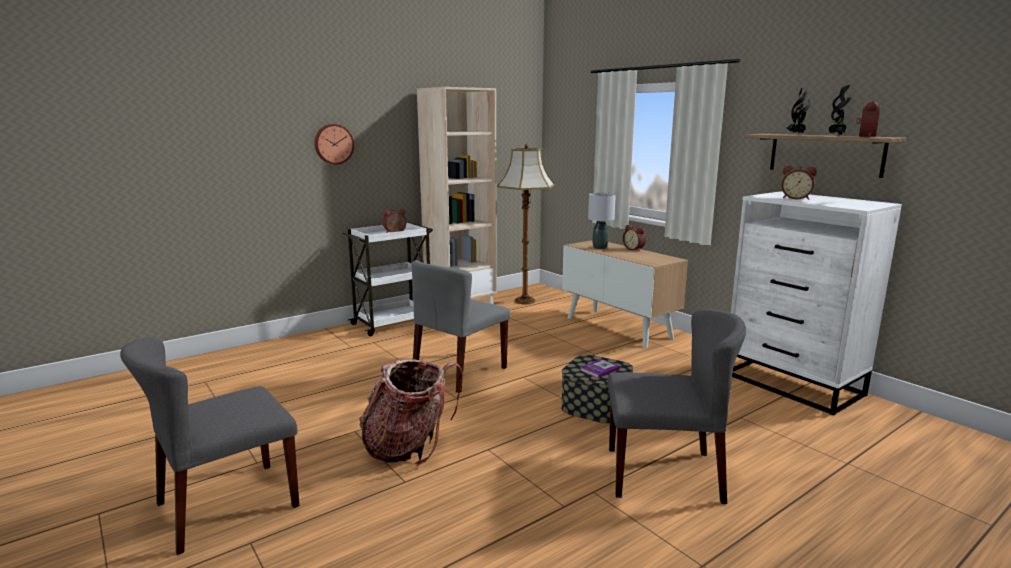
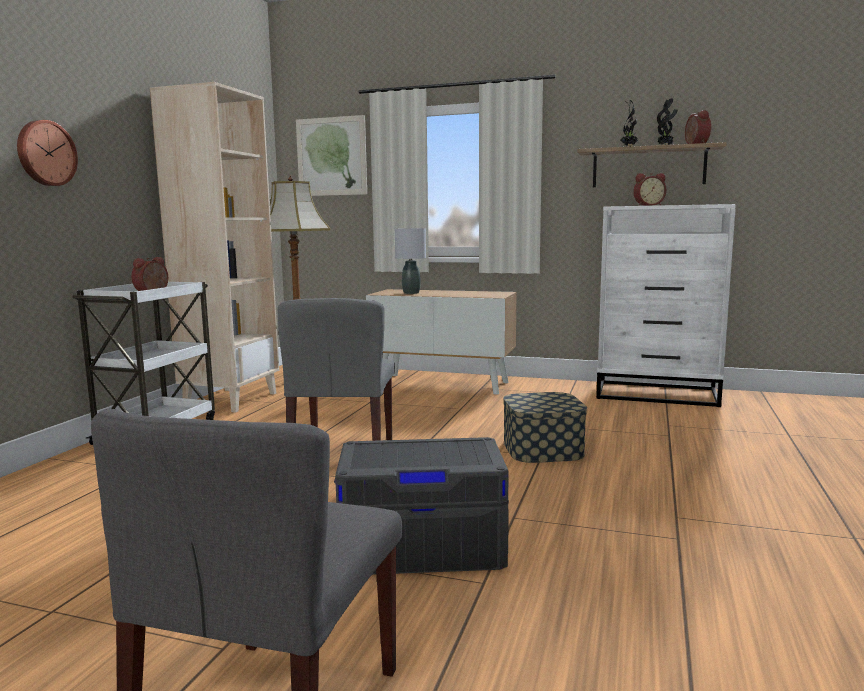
camera: 35 degrees left, 5 degrees down
backpack [359,359,463,465] -> grey storage box [334,437,509,575]
book [580,359,620,378] -> none
grey chair [608,309,746,504] -> none
alarm clock [623,225,646,251] -> none
none -> picture [296,115,367,196]

